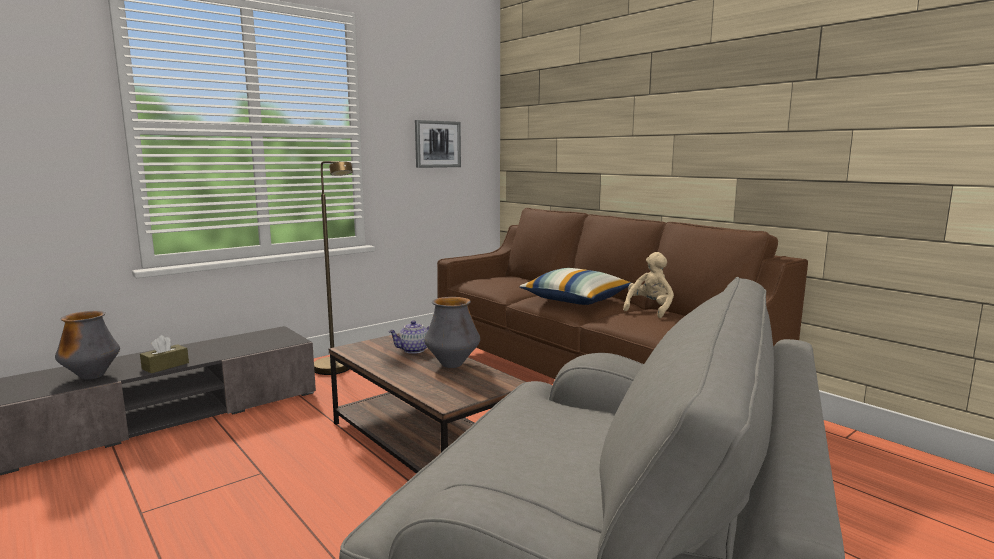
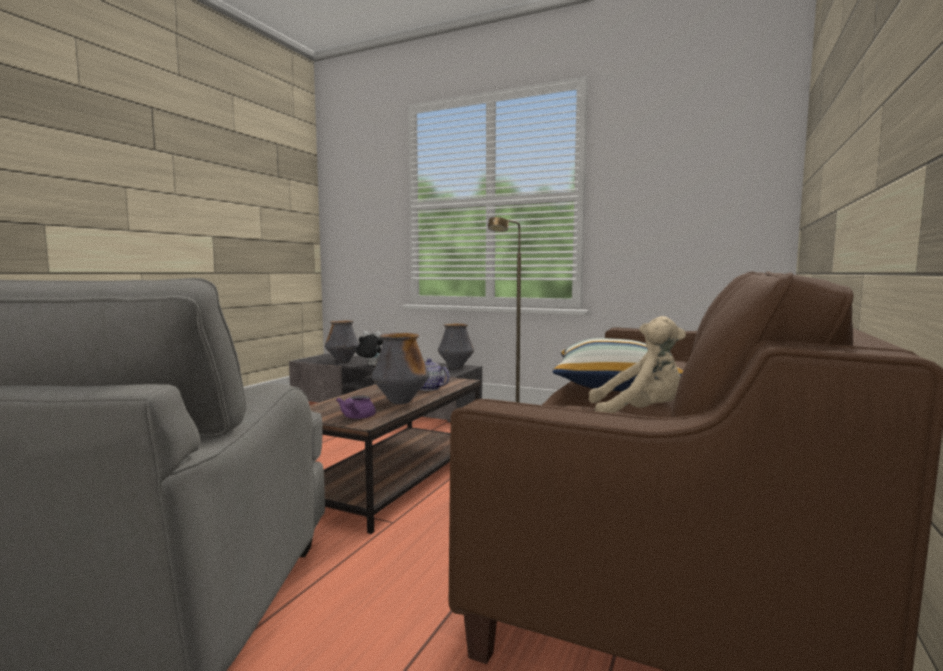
camera: 65 degrees right, 5 degrees down
brown tissue box [140,335,189,373] -> plush toy [356,331,383,366]
picture [415,120,461,168] -> none
none -> purple teapot [336,395,376,419]
none -> vase [438,324,474,368]

